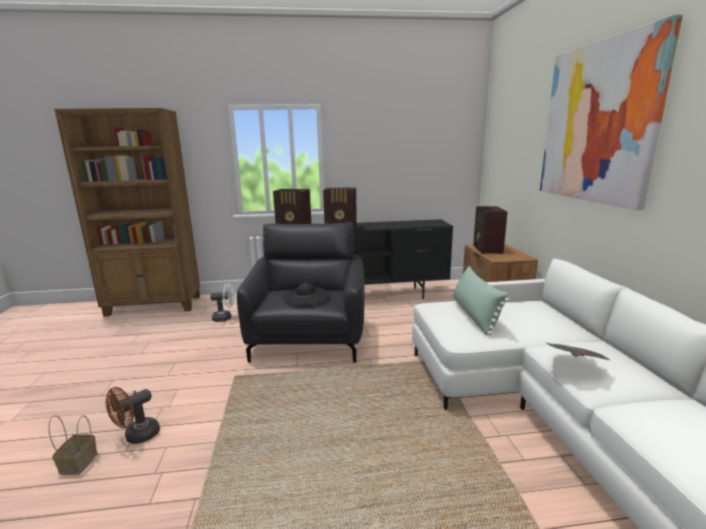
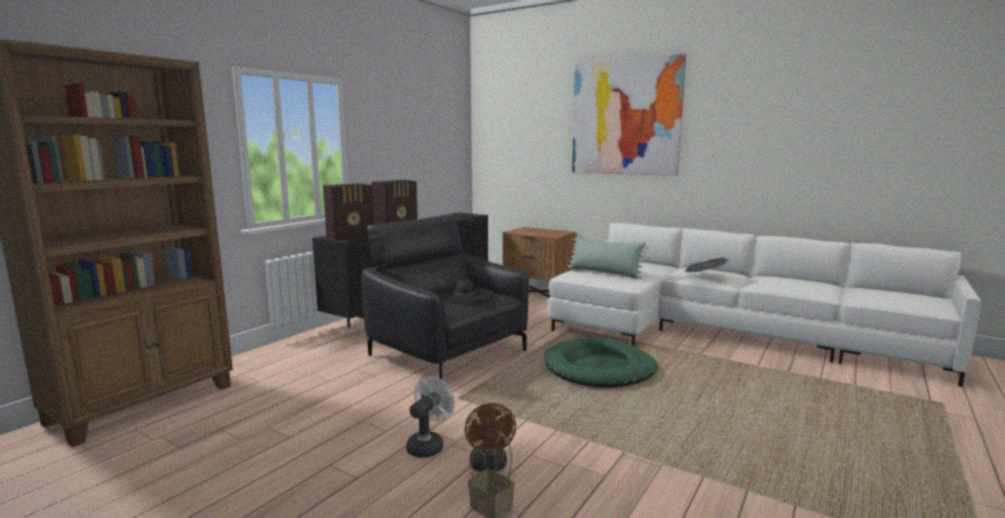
camera: 50 degrees left, 5 degrees down
white fan [210,283,235,322] -> white fan moved to [406,376,455,458]
radio [473,206,508,254] -> none
none -> green dog bed [544,338,658,388]

